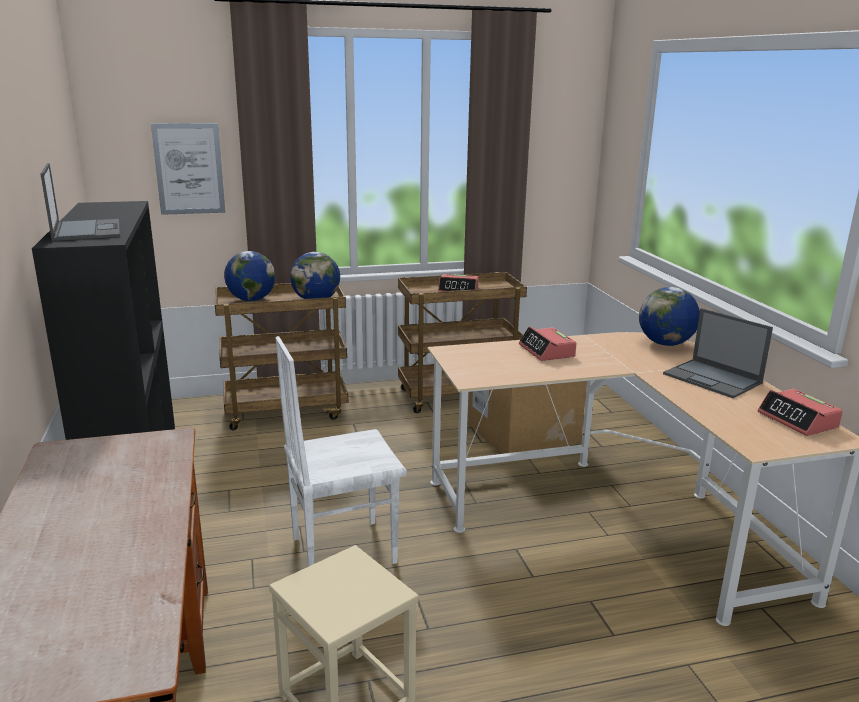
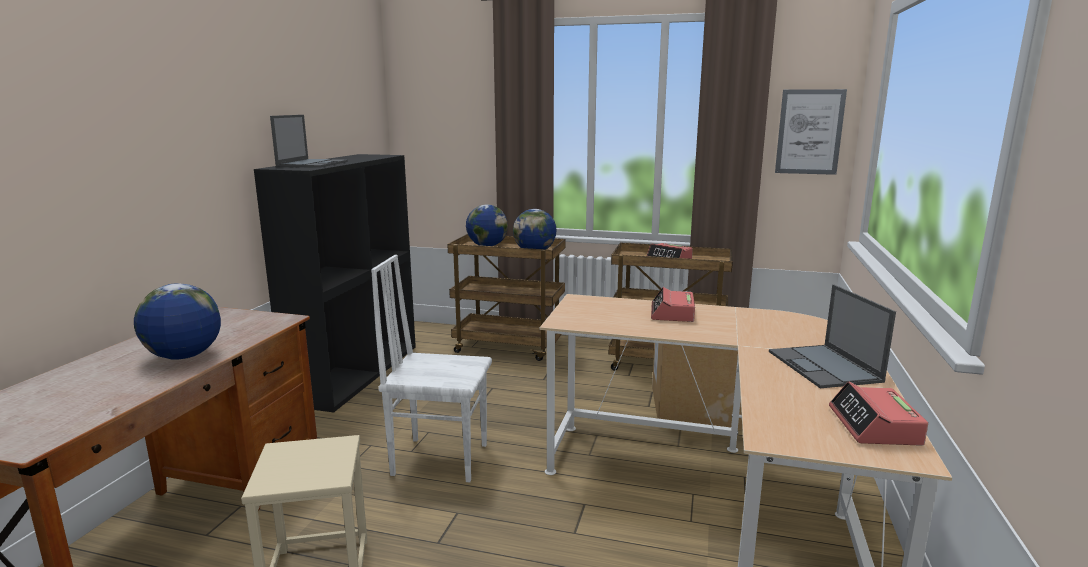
camera: 30 degrees right, 5 degrees down
picture [151,123,225,215] -> picture moved to [775,89,847,175]
globe [639,287,700,346] -> globe moved to [134,283,221,359]

